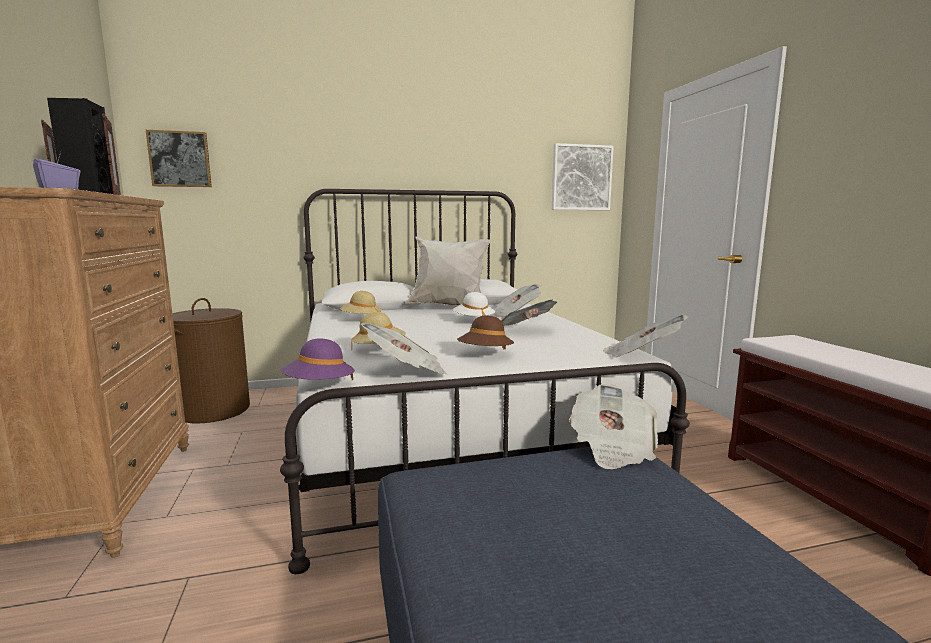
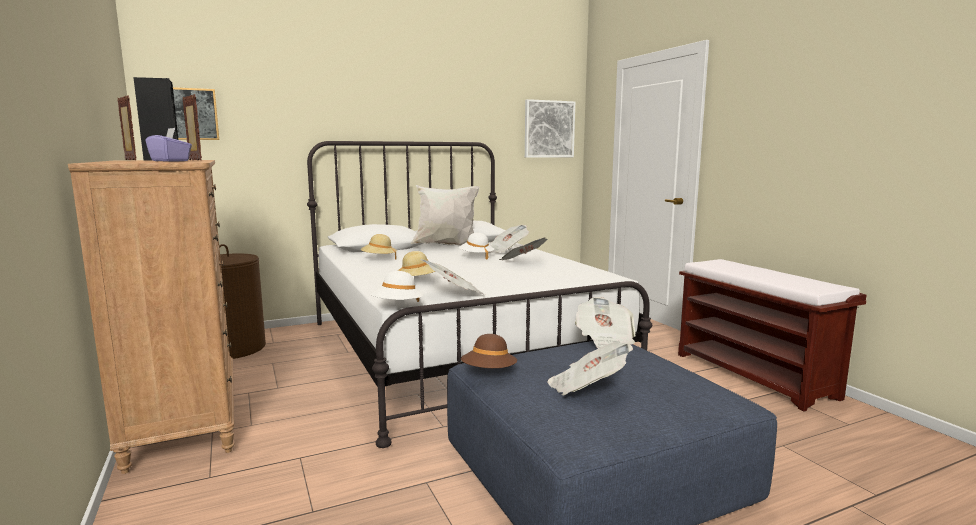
camera: 10 degrees left, 0 degrees up
purple hat [281,339,355,380] -> white hat [370,271,424,302]
brown hat [457,315,514,350] -> brown hat moved to [461,334,517,368]
newspaper [603,315,688,357] -> newspaper moved to [547,342,633,396]

